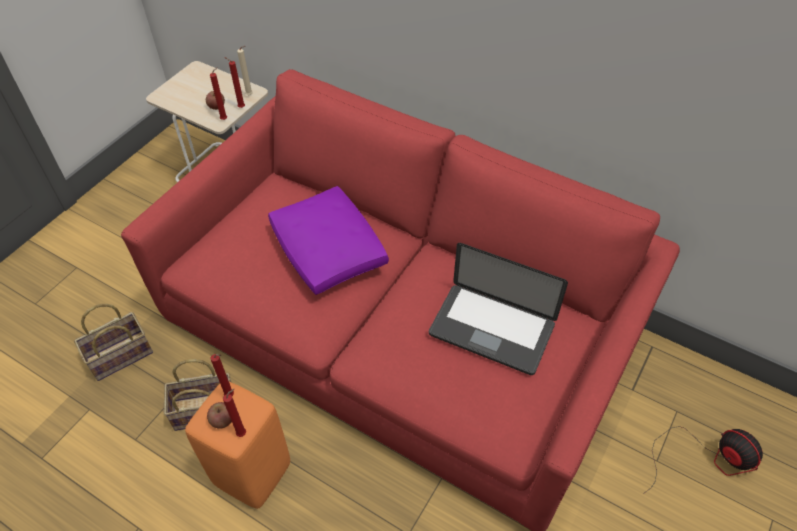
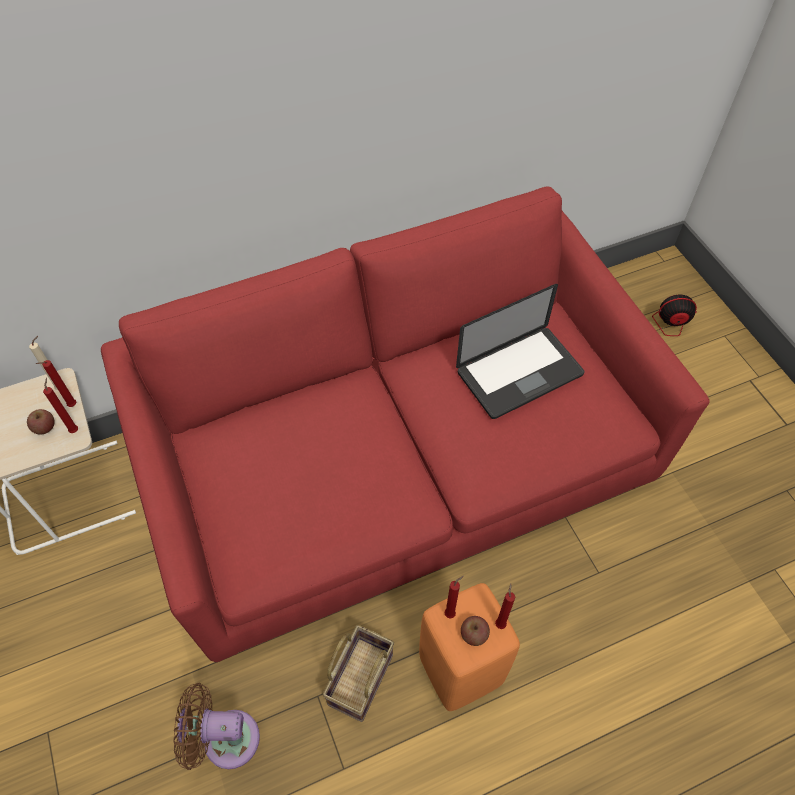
camera: 55 degrees left, 5 degrees up
basket [74,304,153,381] -> brown fan [173,683,260,770]
purple pillow [268,186,389,295] -> none

